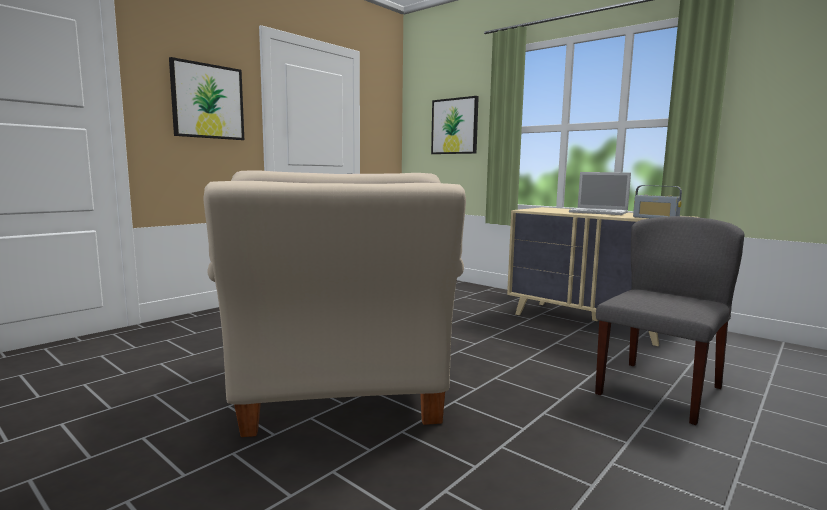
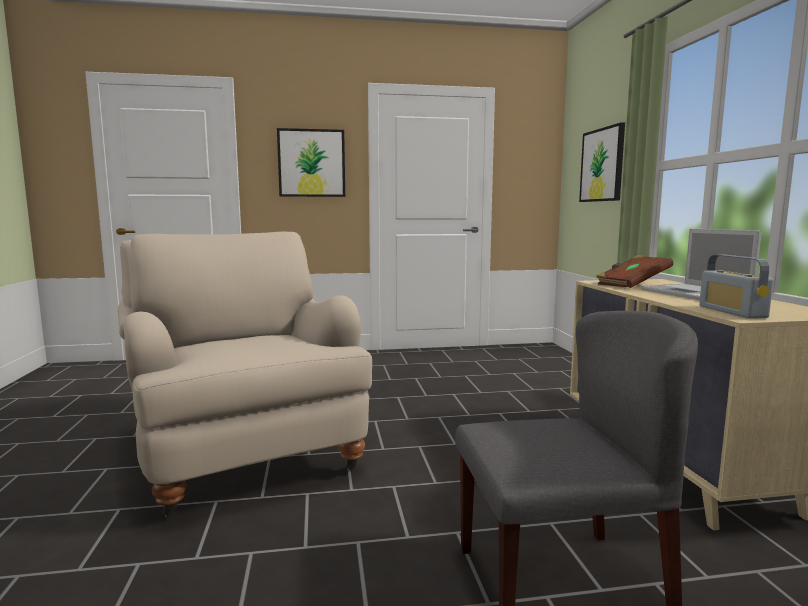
camera: 40 degrees right, 0 degrees up
beige armchair [204,170,466,437] -> beige armchair turned 120 degrees clockwise [118,232,372,517]
none -> brown book [596,255,673,288]

